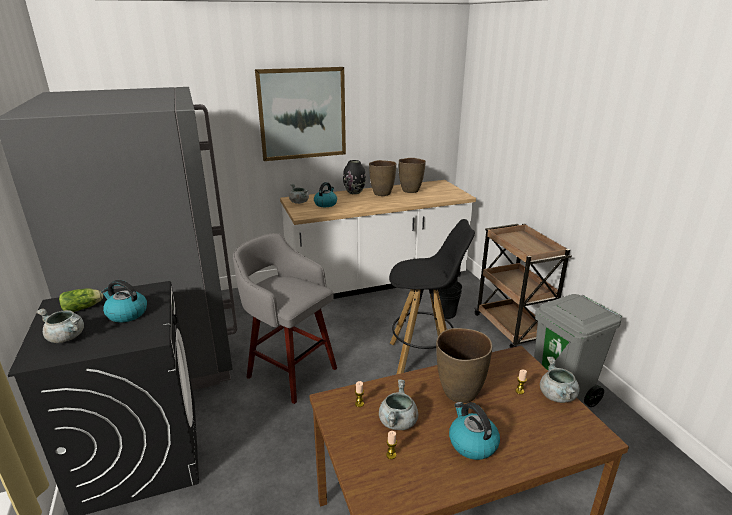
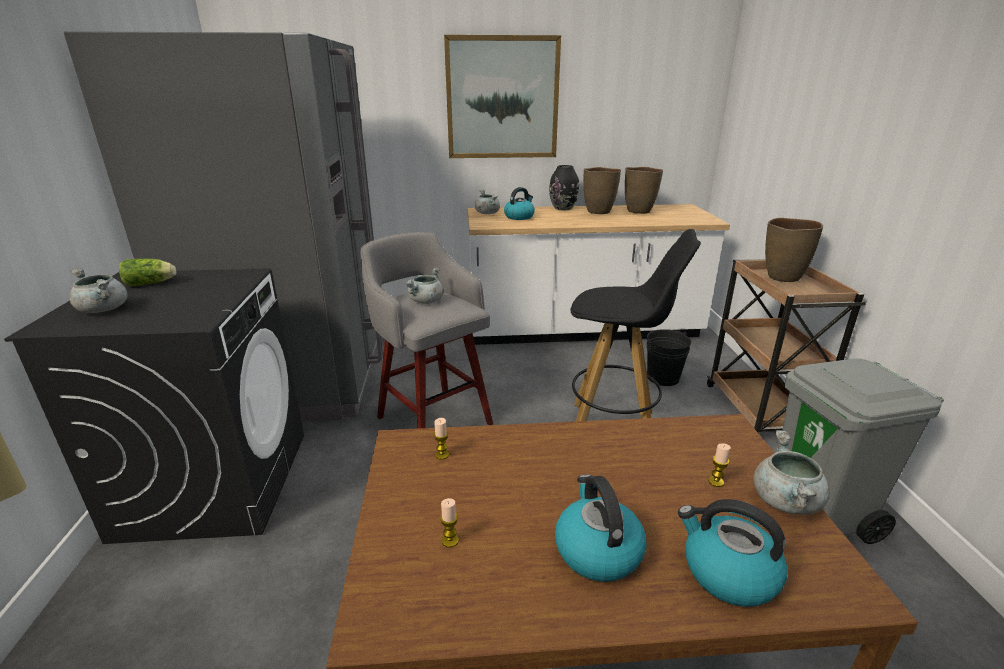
camera: 15 degrees right, 0 degrees up
kettle [101,280,147,322] -> kettle moved to [678,499,787,607]
grey cooking pot [379,379,418,430] -> grey cooking pot moved to [405,268,443,304]
brown vase [436,328,492,403] -> brown vase moved to [765,218,823,282]

